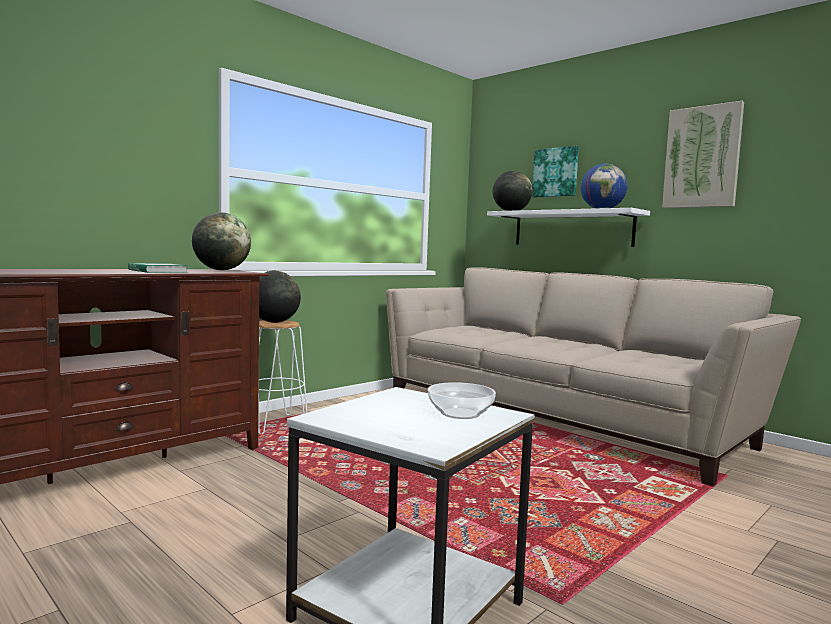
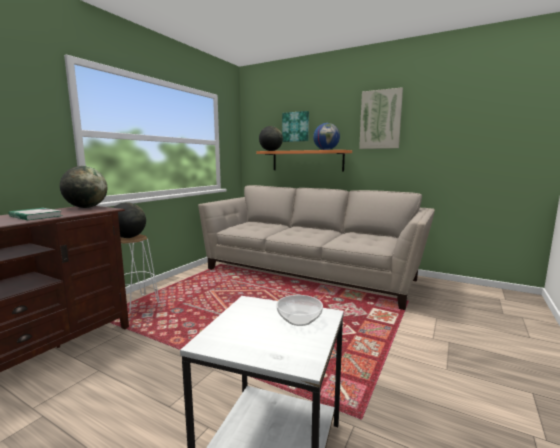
camera: 15 degrees left, 5 degrees up
white shelf [487,208,650,247] -> orange shelf [256,150,352,171]

